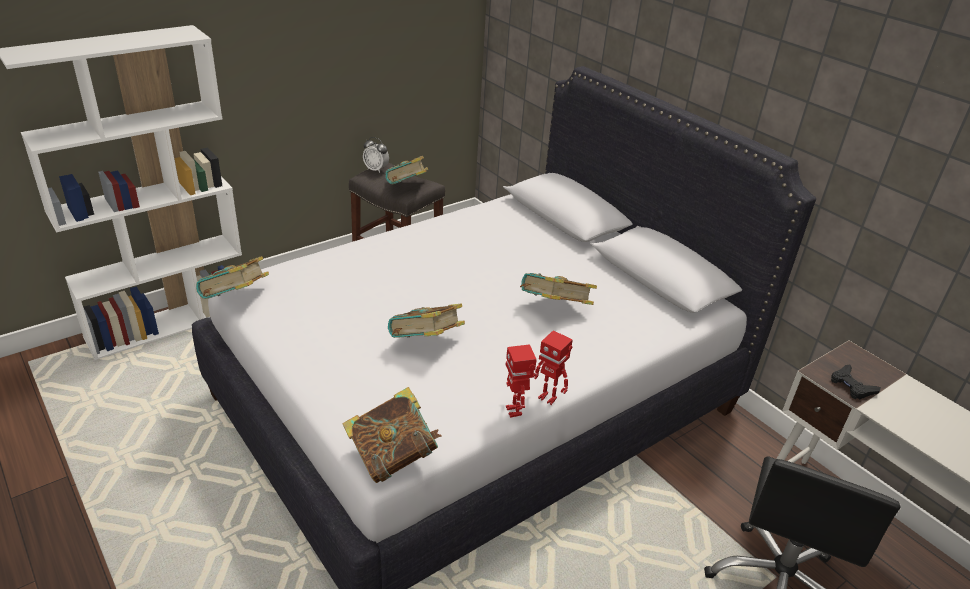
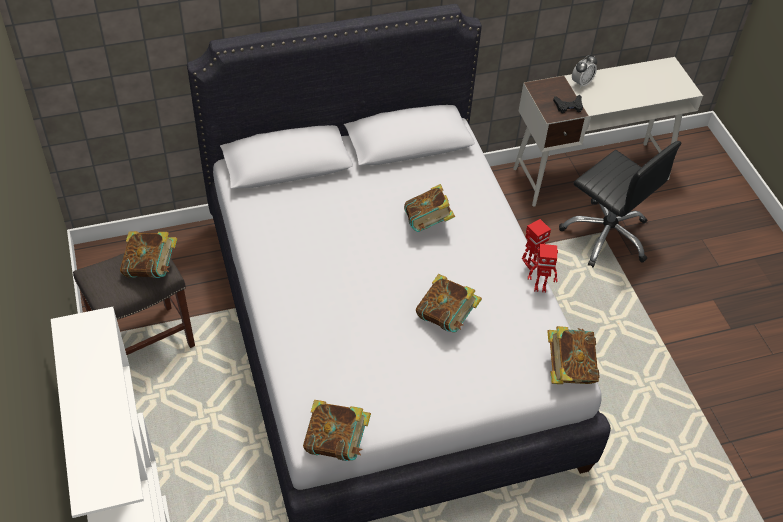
camera: 70 degrees left, 15 degrees up
alarm clock [363,137,389,173] -> alarm clock moved to [572,55,597,88]

